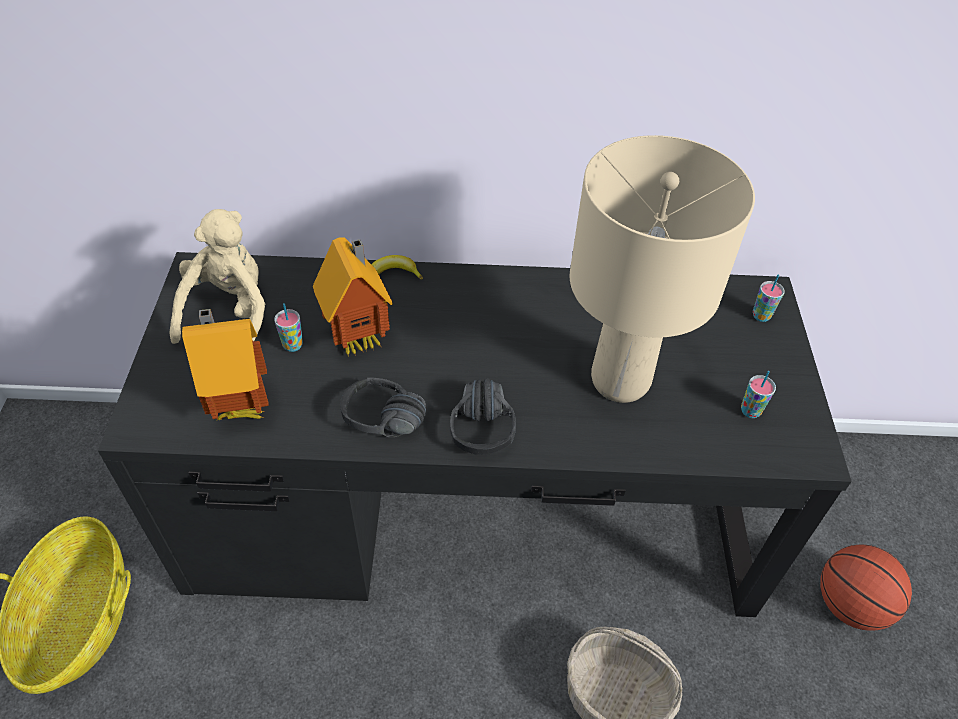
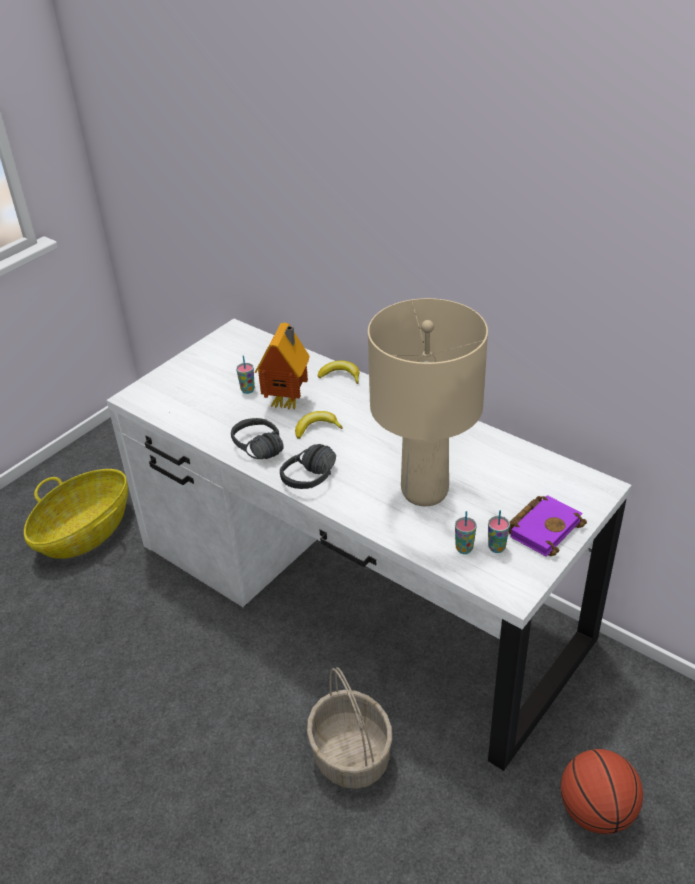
camera: 40 degrees right, 10 degrees down
black desk [98,252,852,617] -> white desk [106,319,632,771]
beige plush toy [169,209,265,344] -> none
toy house [182,309,269,421] -> none
cup [753,274,785,322] -> cup moved to [455,511,477,554]
none -> banana [295,411,343,439]
none -> purple book [509,495,587,556]

